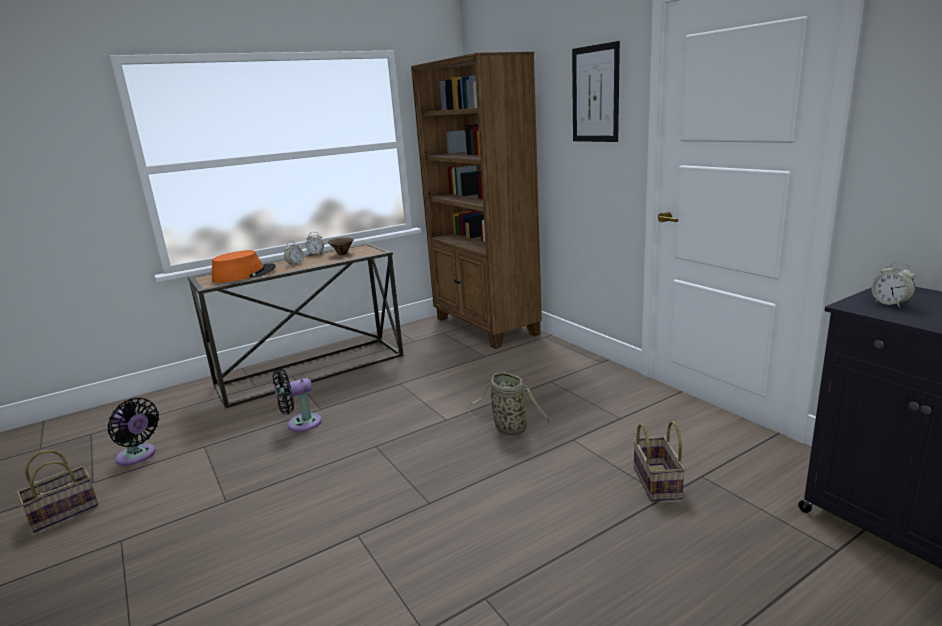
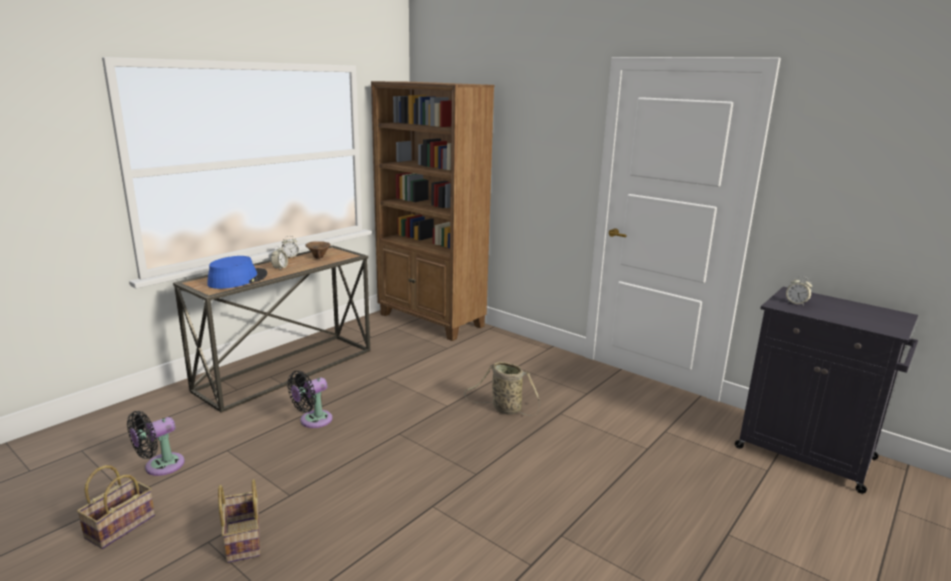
camera: 20 degrees left, 0 degrees up
black fan [107,398,159,466] -> black fan turned 120 degrees clockwise [127,411,185,476]
orange hat [212,250,276,283] -> blue hat [207,256,267,289]
picture [572,41,620,142] -> none
basket [633,421,686,501] -> basket moved to [218,479,261,563]

